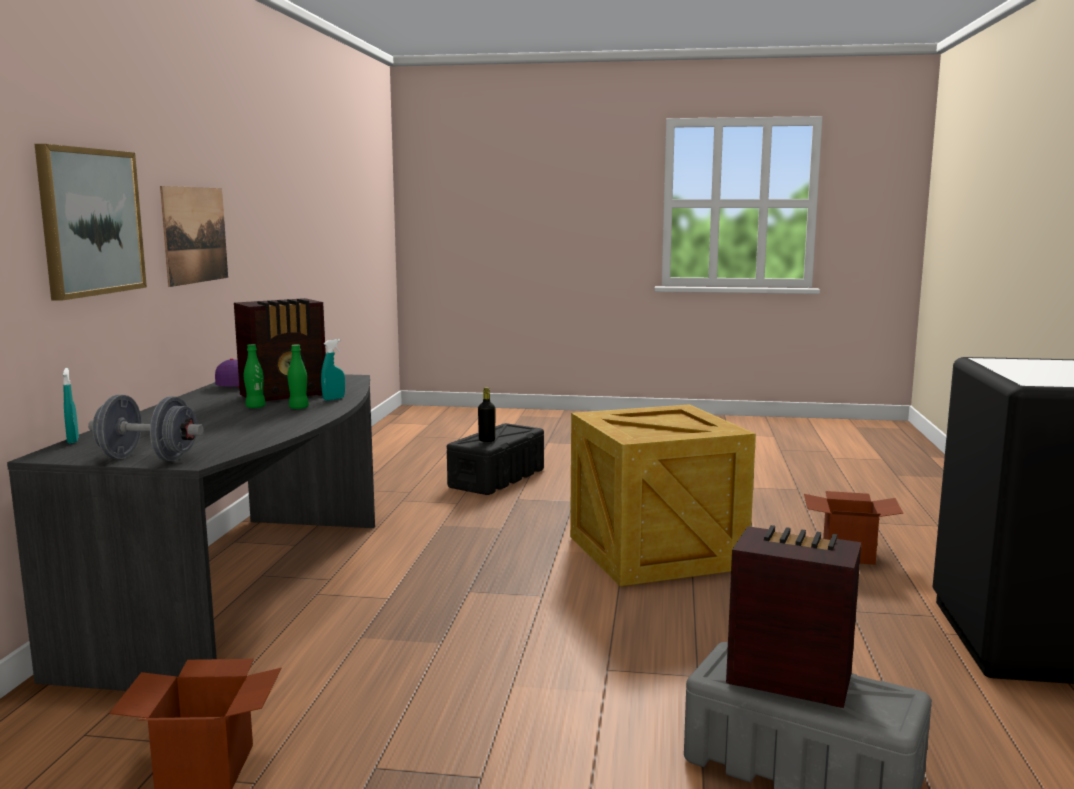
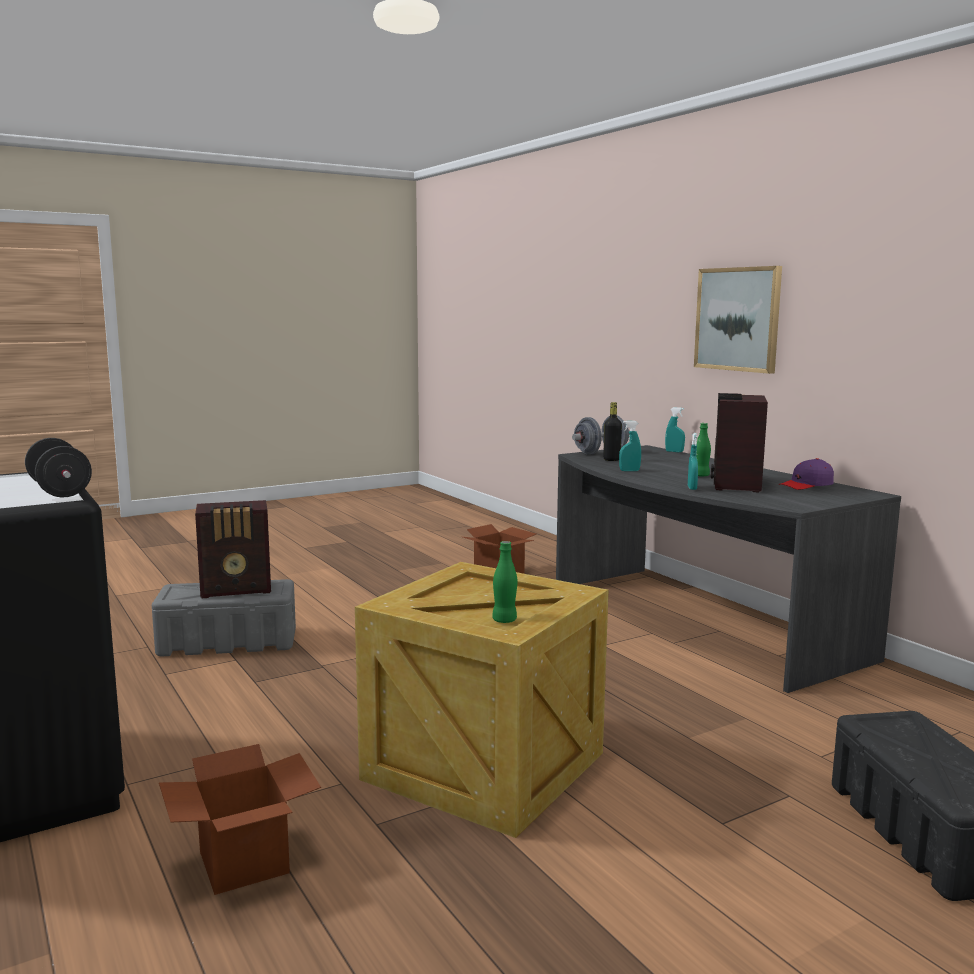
camera: 140 degrees right, 0 degrees up
picture [160,186,228,287] -> none
green bottle [287,344,309,409] -> green bottle moved to [492,541,518,623]
black bottle [478,387,495,442] -> black bottle moved to [603,402,622,461]
none -> black dumbbell [25,438,92,497]
none -> turquoise spray bottle [619,421,641,471]

